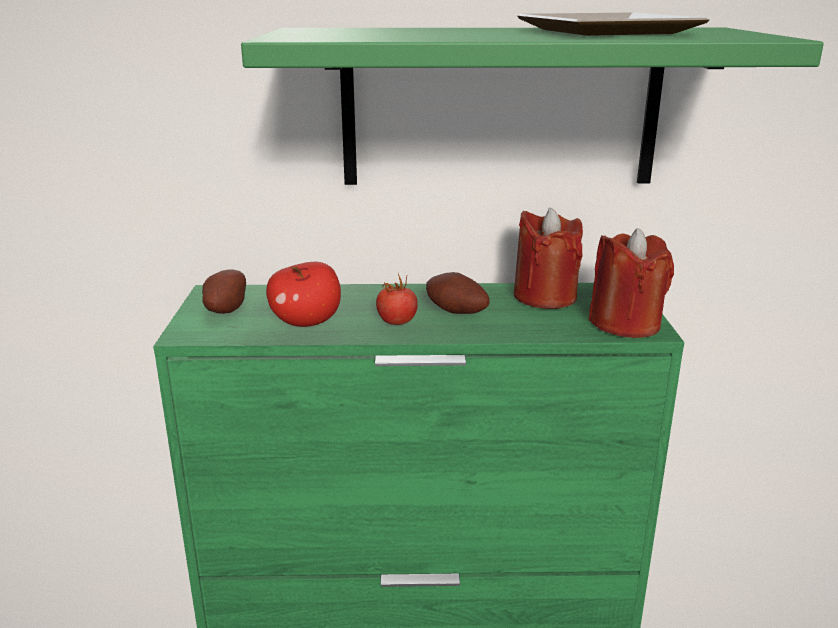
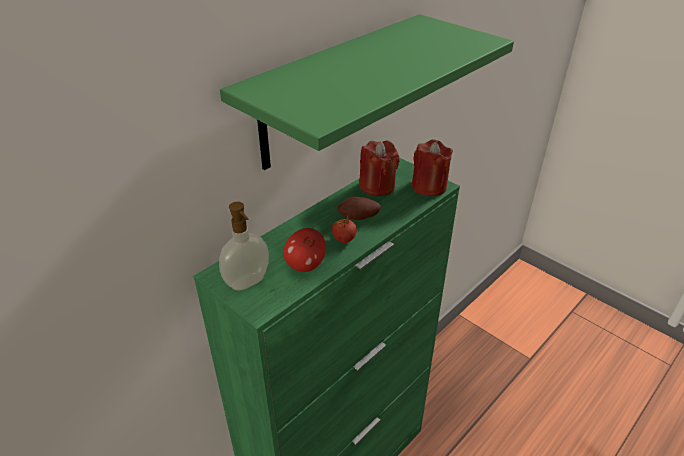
camera: 45 degrees left, 15 degrees up
potato [202,269,246,314] -> soap dispenser [219,202,269,291]
plate [517,12,710,36] -> none

